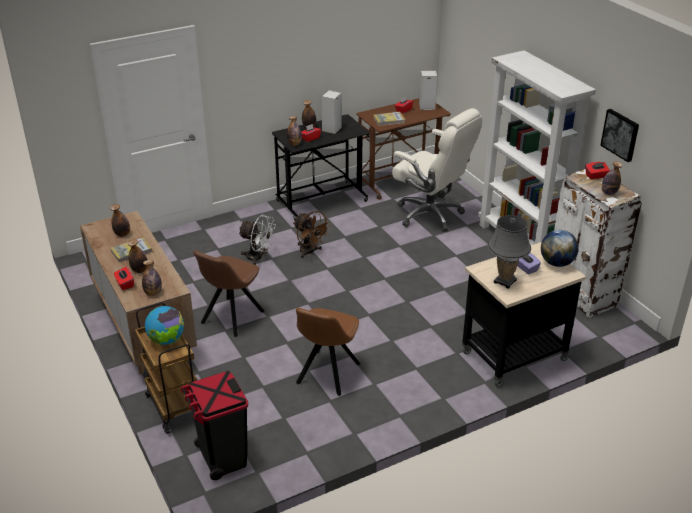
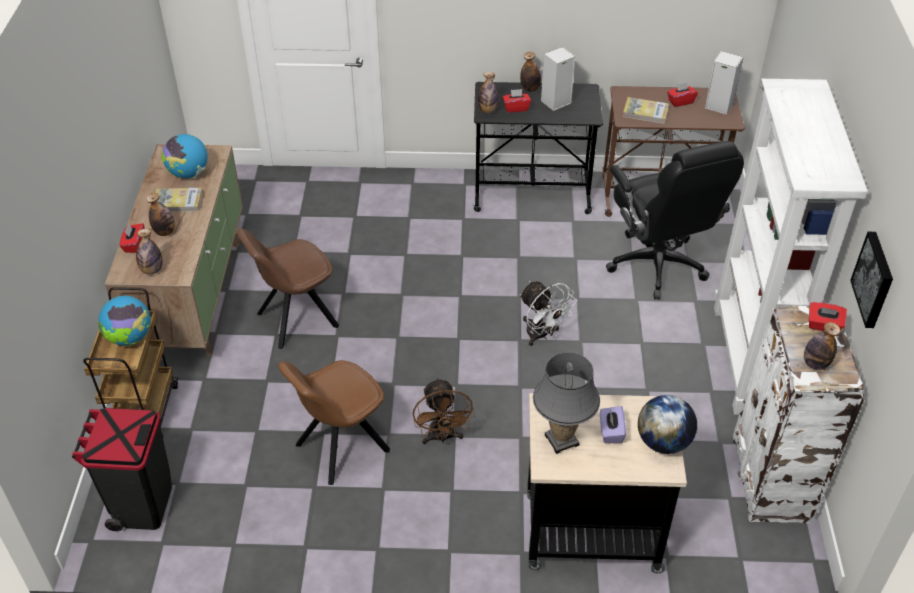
camera: 30 degrees right, 10 degrees up
bottle [110,204,130,237] -> globe [162,134,208,178]
white fan [239,215,276,265] -> white fan moved to [520,281,577,346]
brown fan [293,211,330,258] -> brown fan moved to [413,377,475,444]
white office chair [392,108,482,232] -> black office chair [606,141,744,300]

